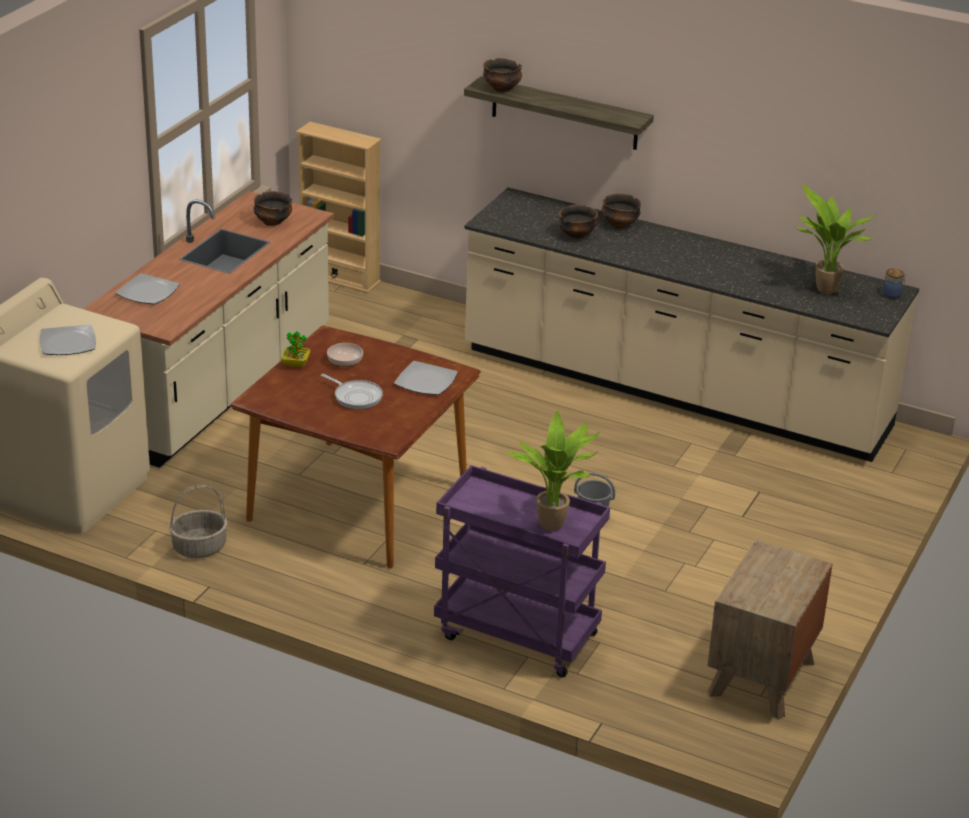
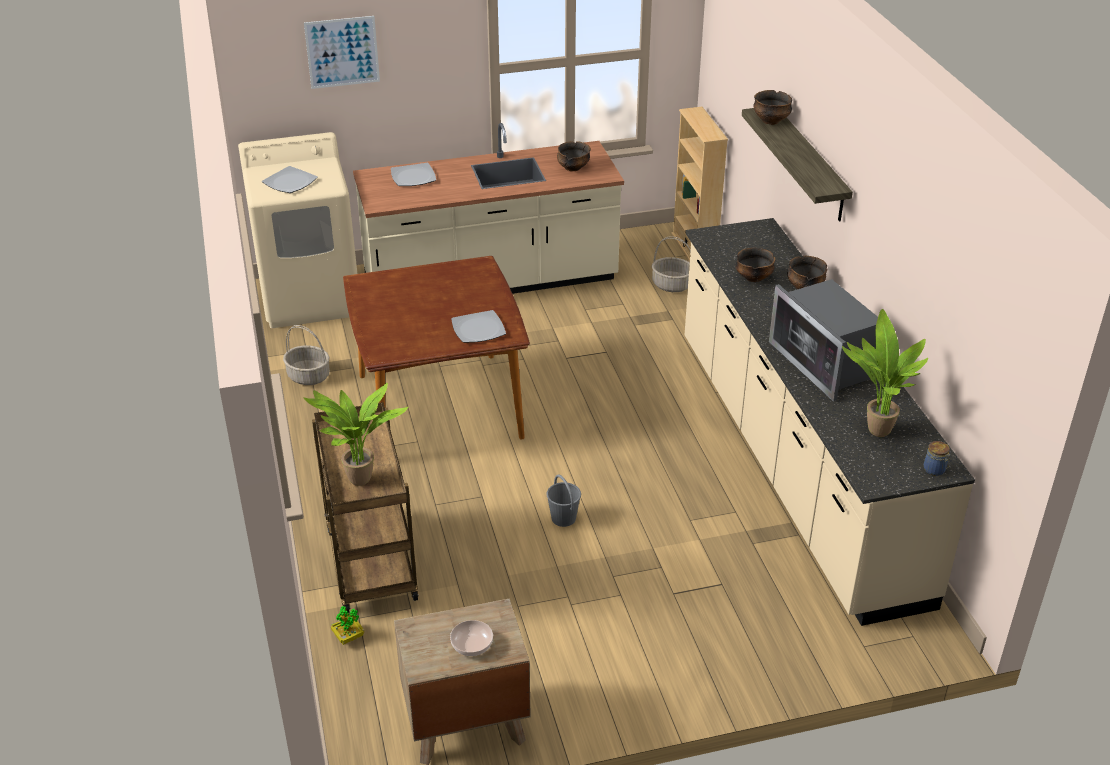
camera: 50 degrees right, 5 degrees up
potted plant [281,331,311,368] -> potted plant moved to [331,606,364,645]
frying pan [321,374,383,409] -> none
bowl [327,343,363,367] -> bowl moved to [450,620,493,656]
purple cart [434,465,610,677] -> brown cart [312,402,419,613]
none -> picture [304,16,380,89]
none -> basket [652,236,691,292]
none -> microwave [769,279,878,402]

